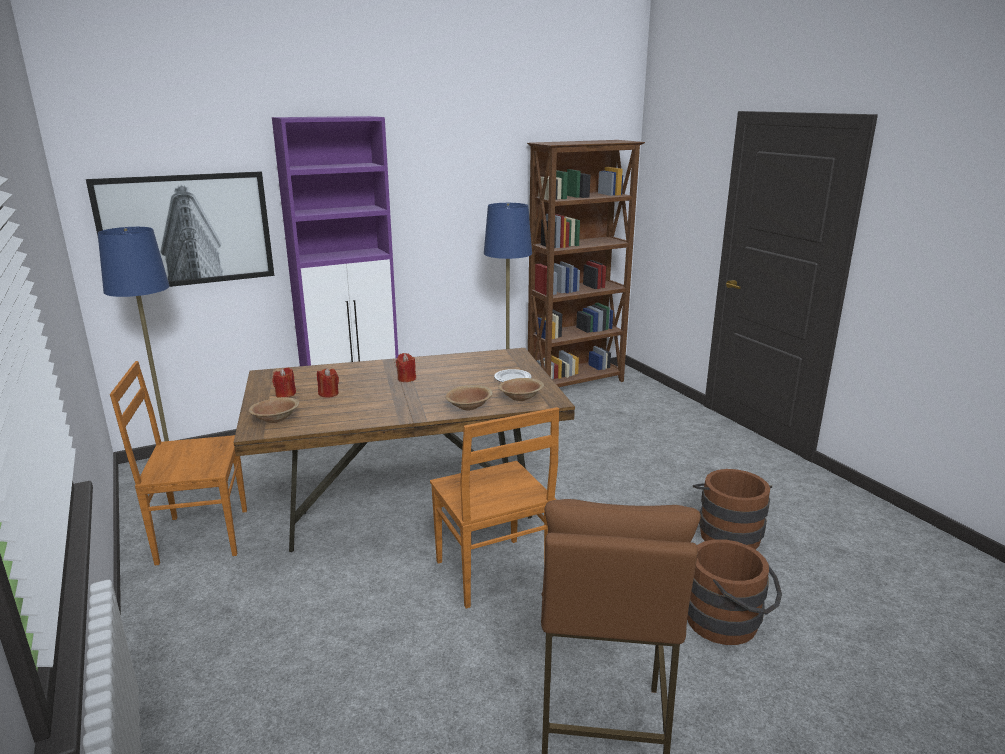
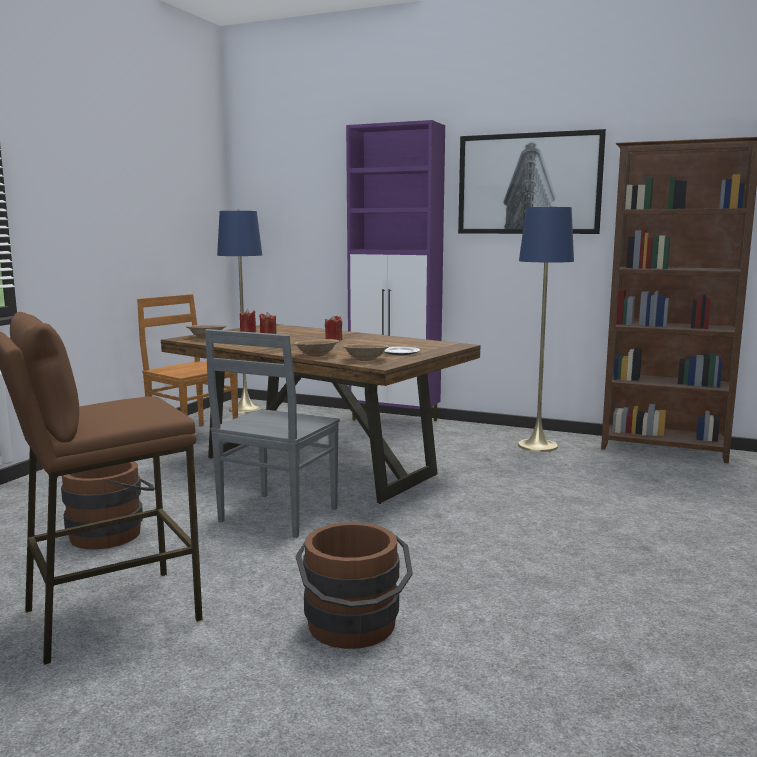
camera: 50 degrees right, 10 degrees down
picture [86,171,274,287] -> picture moved to [458,129,606,234]
brown chair [430,407,559,608] -> grey chair [205,329,340,538]
brown bucket [693,469,772,550] -> brown bucket moved to [61,461,155,549]

